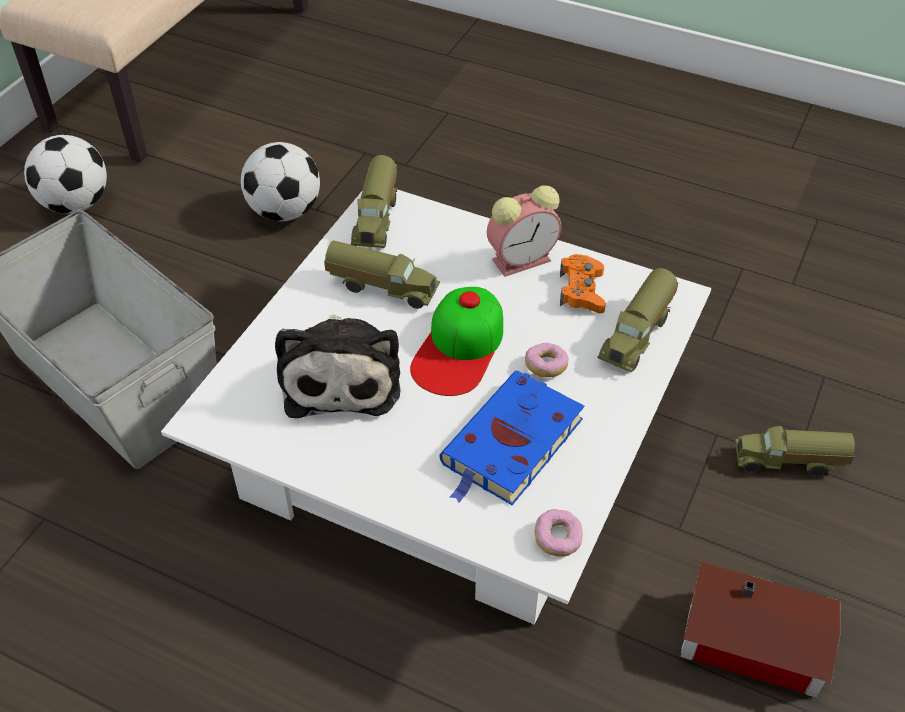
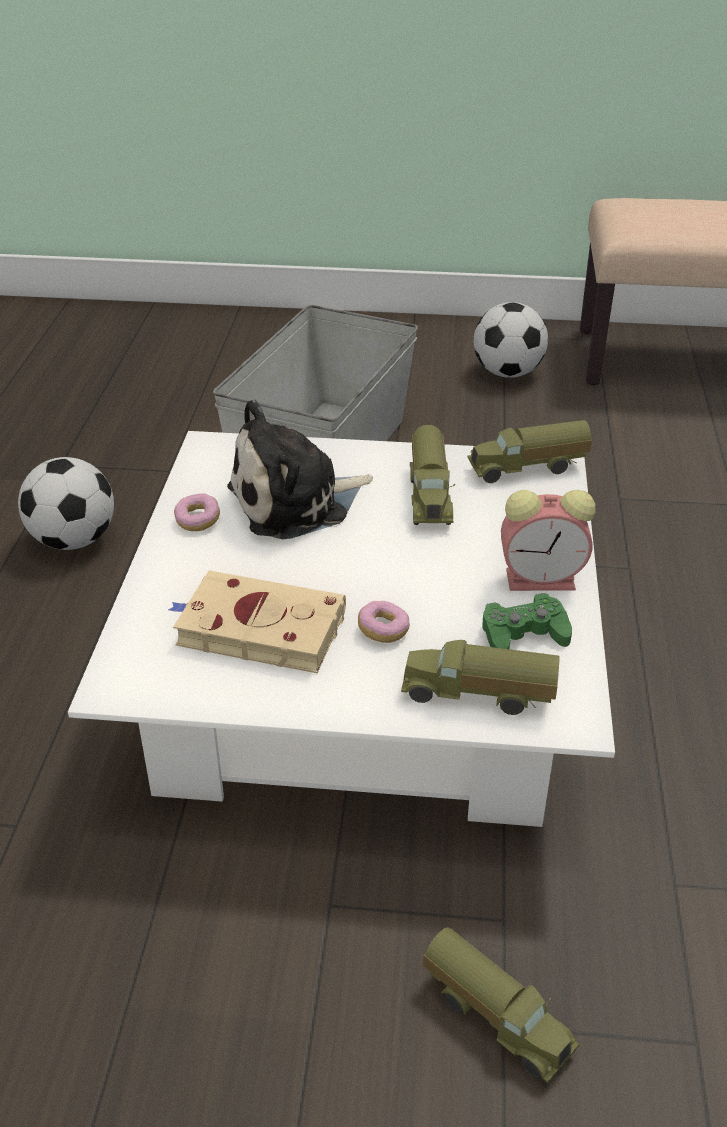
camera: 70 degrees right, 10 degrees down
football [241,142,320,221] -> football moved to [18,457,114,550]
cap [410,287,503,396] -> none
blue book [440,371,584,505] -> beige book [168,570,346,673]
alarm clock [487,186,561,277] -> alarm clock turned 45 degrees counterclockwise [501,490,595,591]
donut [534,509,583,557] -> donut moved to [174,493,220,531]
orange game controller [560,254,606,313] -> green game controller [482,593,572,649]
toy house [680,562,841,698] -> none
toy truck [735,426,855,476] -> toy truck turned 150 degrees clockwise [423,927,579,1083]

